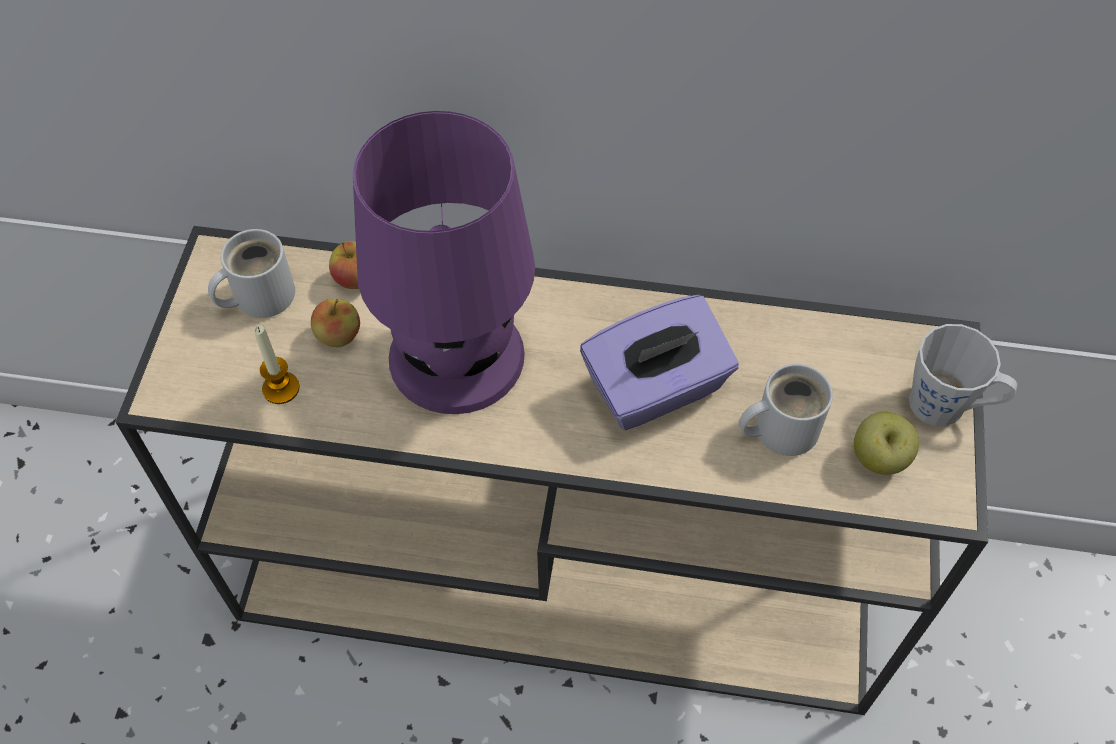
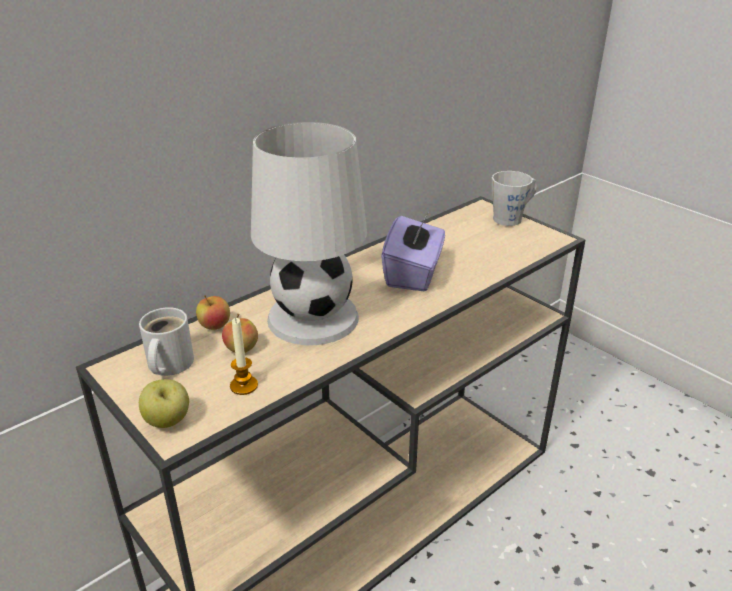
camera: 50 degrees left, 25 degrees down
purple table lamp [353,111,535,414] -> white table lamp [251,122,367,345]
white mug [739,364,833,456] -> none
apple [854,412,919,474] -> apple moved to [139,379,189,428]

